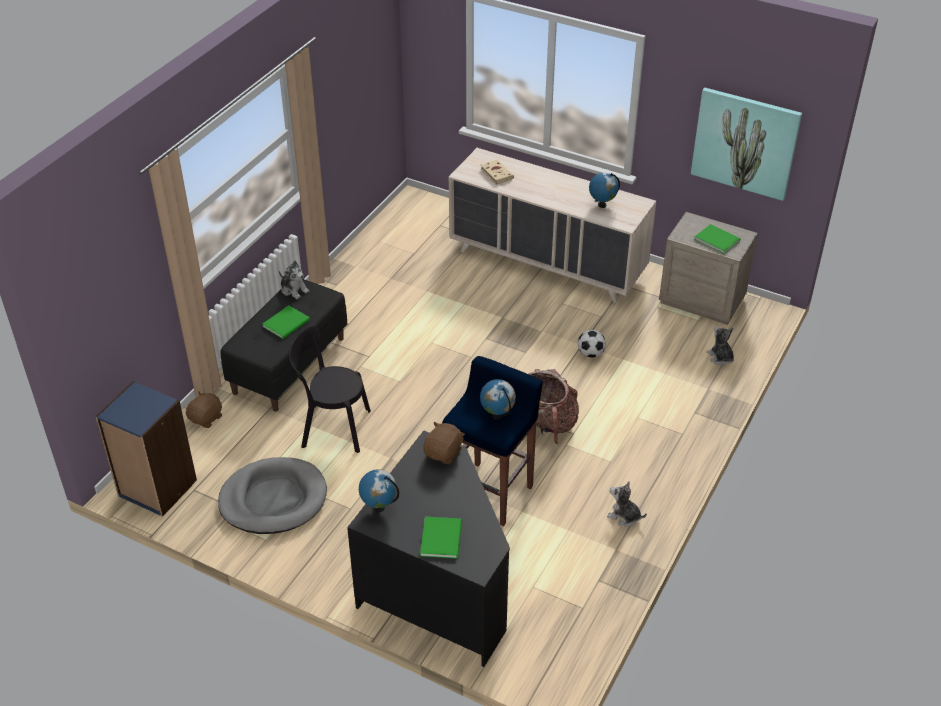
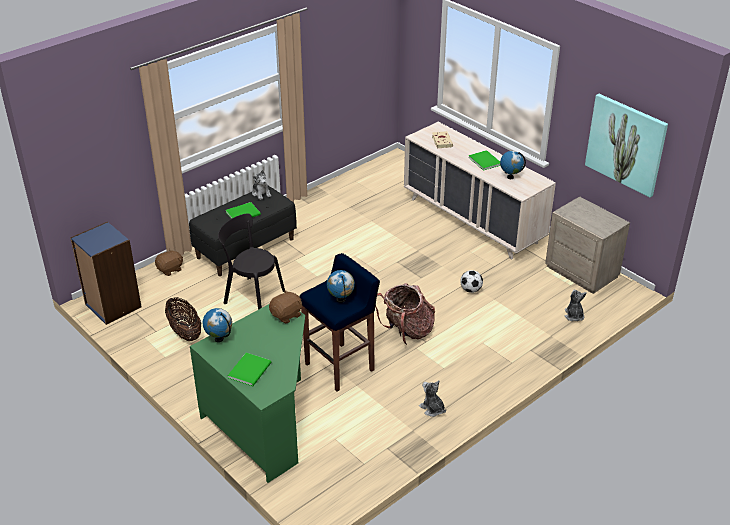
camera: 20 degrees right, 5 degrees down
grey dog bed [218,457,327,534] -> basket [165,297,201,341]
black desk [347,430,510,667] -> green desk [190,304,305,483]
green book [695,224,740,254] -> green book moved to [469,150,501,171]

